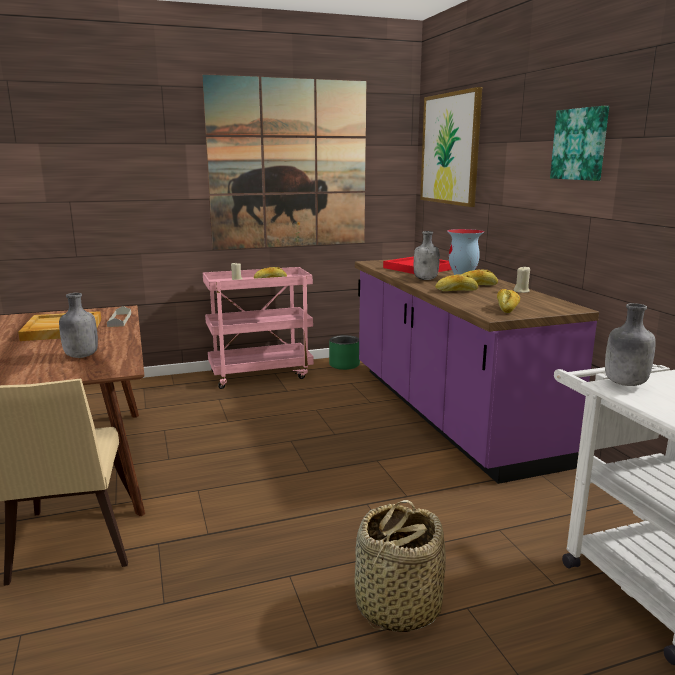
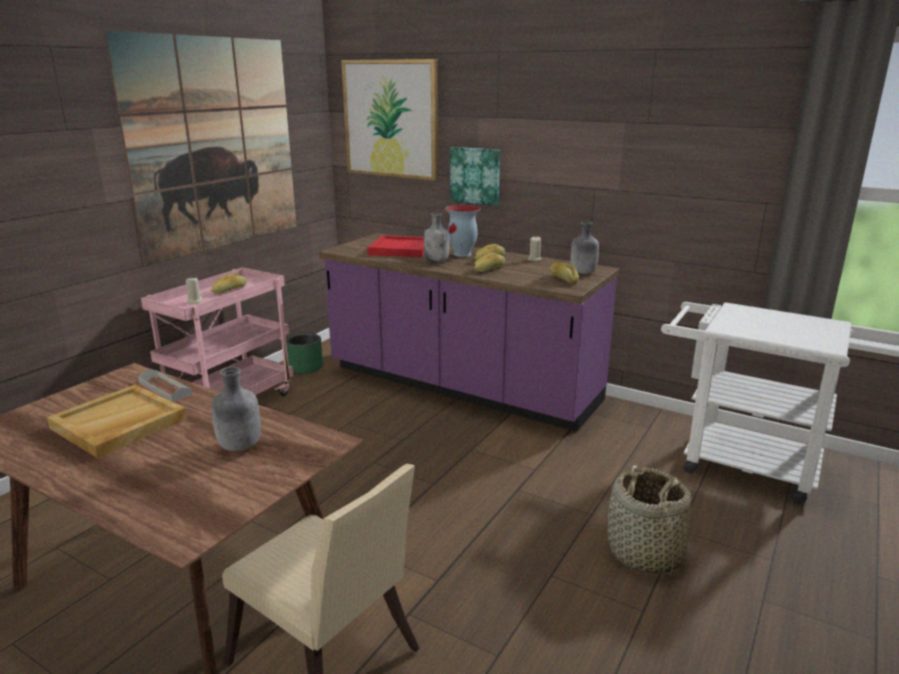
camera: 40 degrees left, 5 degrees up
picture [550,106,609,181] -> picture moved to [450,147,500,206]
grey bottle [605,303,656,386] -> grey bottle moved to [570,221,599,274]

